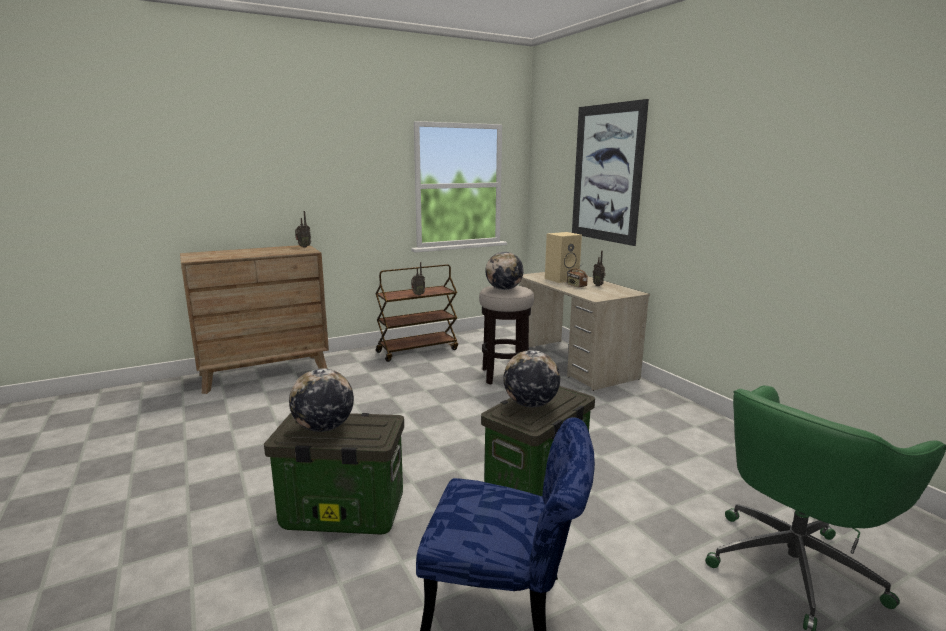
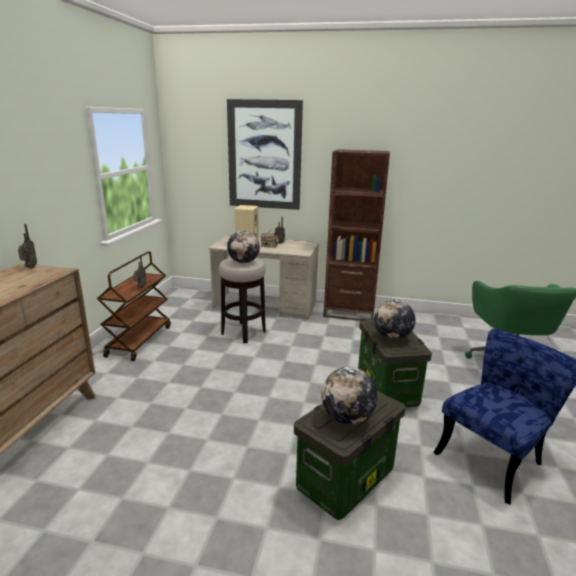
camera: 50 degrees left, 5 degrees up
none -> brown bookcase [323,149,390,321]

